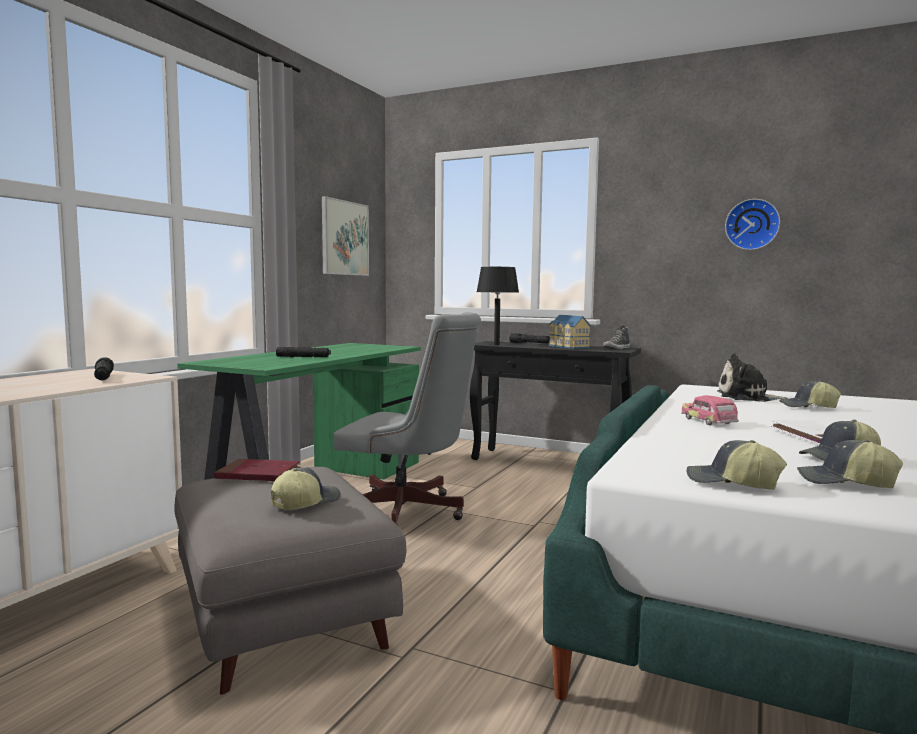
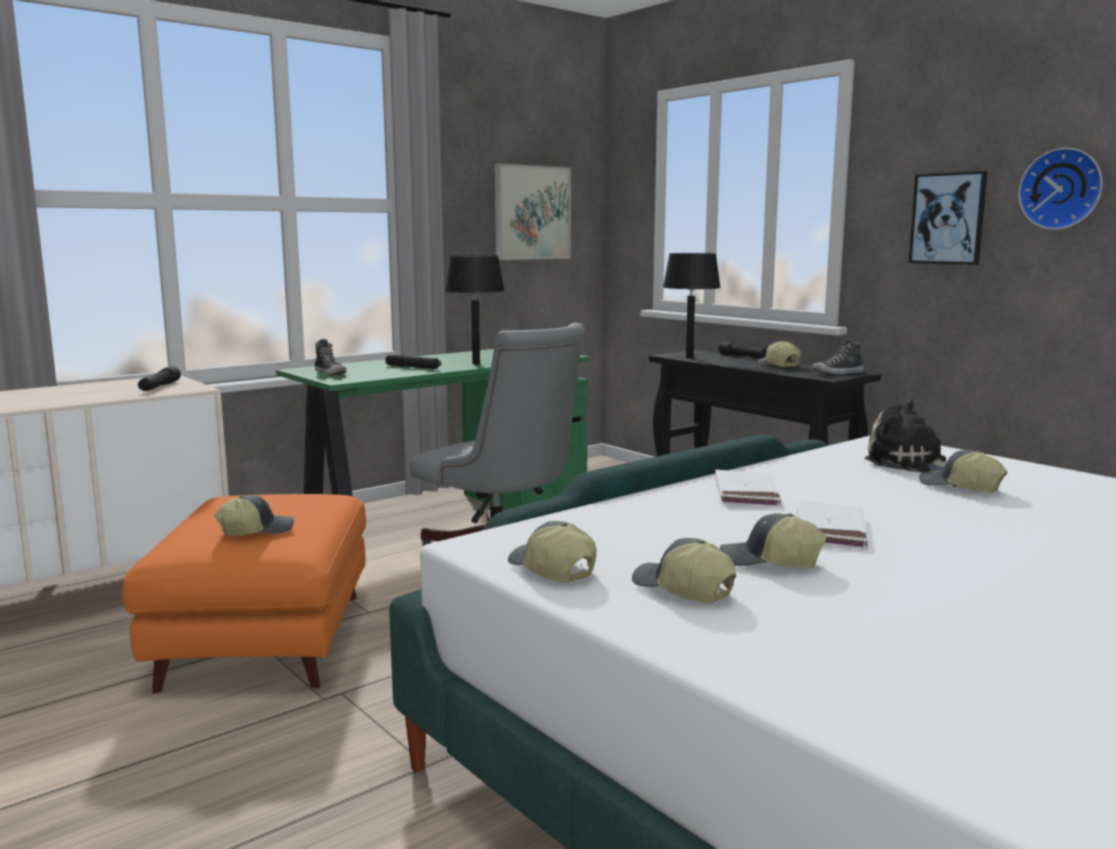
camera: 25 degrees right, 5 degrees up
grey ottoman [174,467,406,695] -> orange ottoman [122,494,366,693]
red book [214,459,300,481] -> none
toy house [549,315,591,349] -> cap [758,341,801,367]
toy car [681,395,739,426] -> white book [714,470,782,507]
none -> shoe [314,339,347,375]
none -> black table lamp [445,255,505,365]
none -> picture [909,171,988,265]

